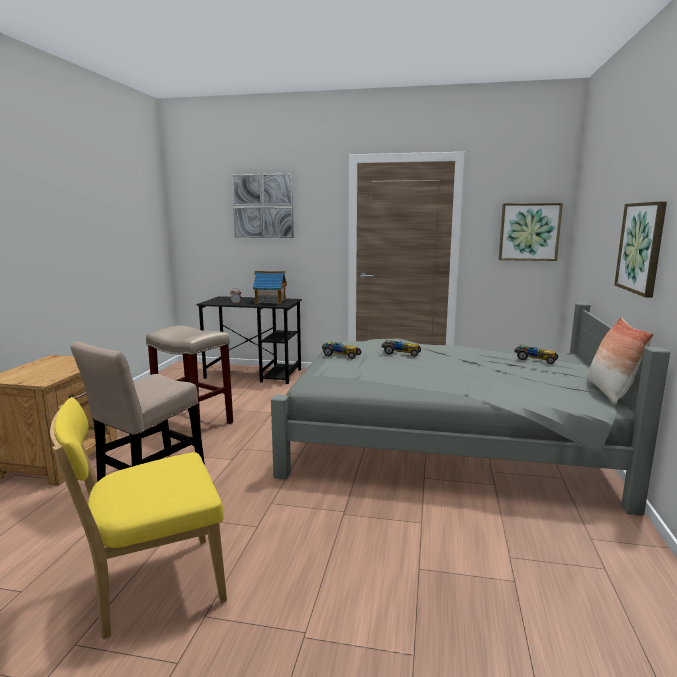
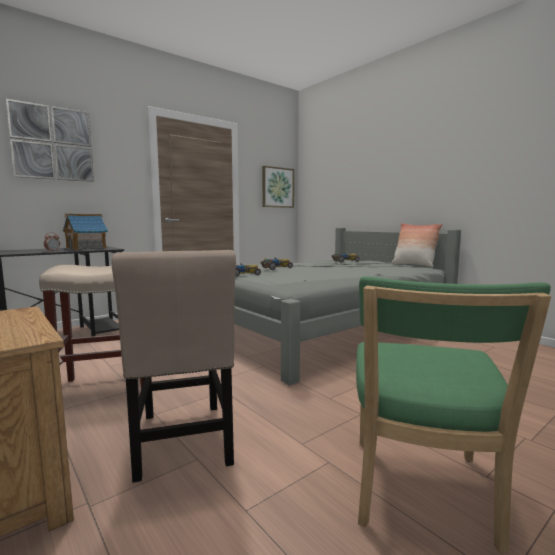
camera: 50 degrees left, 5 degrees down
yellow chair [50,397,227,640] -> green chair [356,276,551,554]
picture [614,201,667,298] -> none

